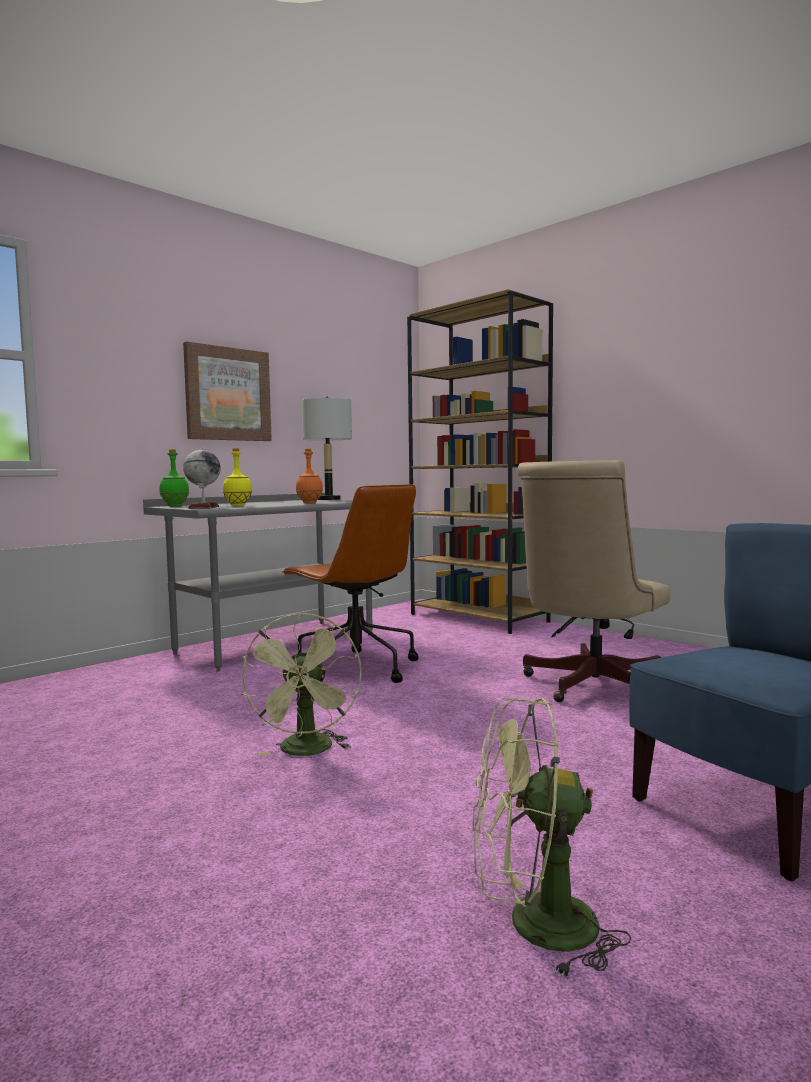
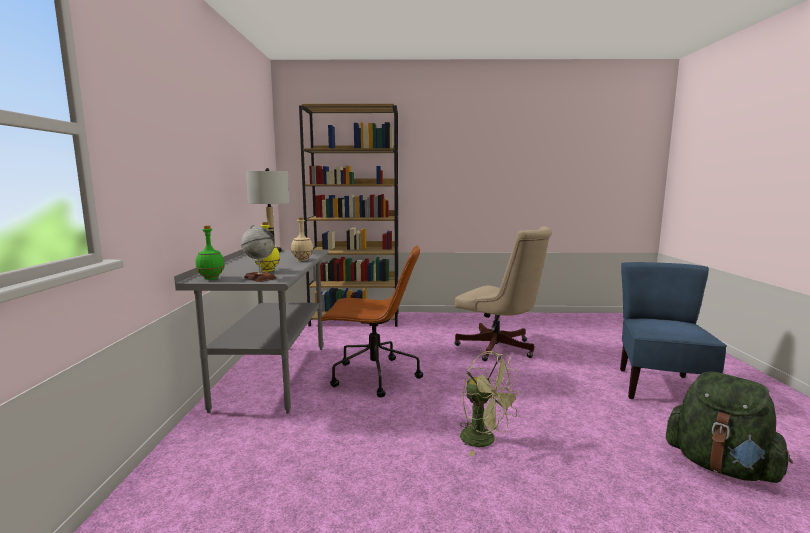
camera: 45 degrees left, 5 degrees up
picture [183,342,272,441] -> none
orange bottle [296,449,323,504] -> beige bottle [291,217,313,261]
green fan [473,697,631,979] -> green backpack [666,371,793,483]
beige office chair [517,460,670,702] -> beige office chair turned 45 degrees counterclockwise [455,226,552,361]

